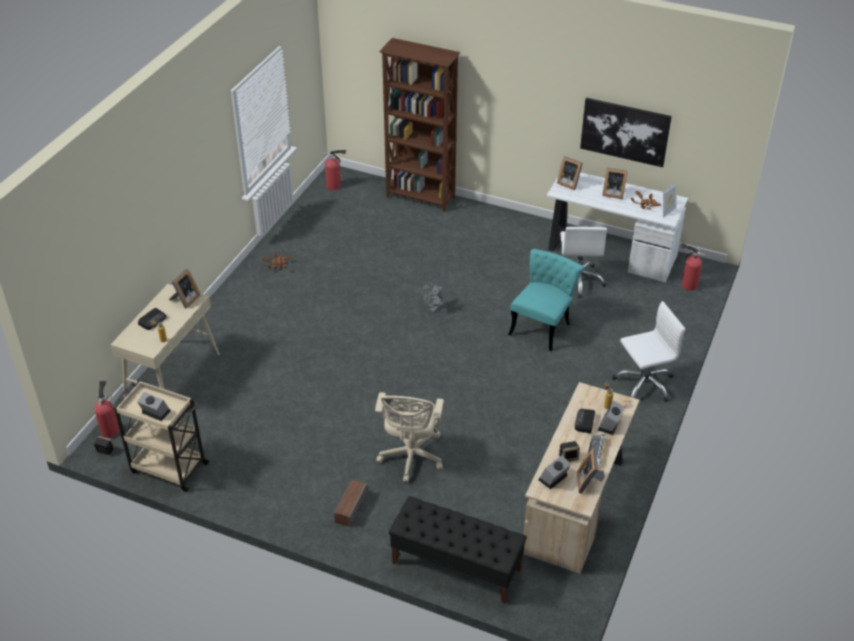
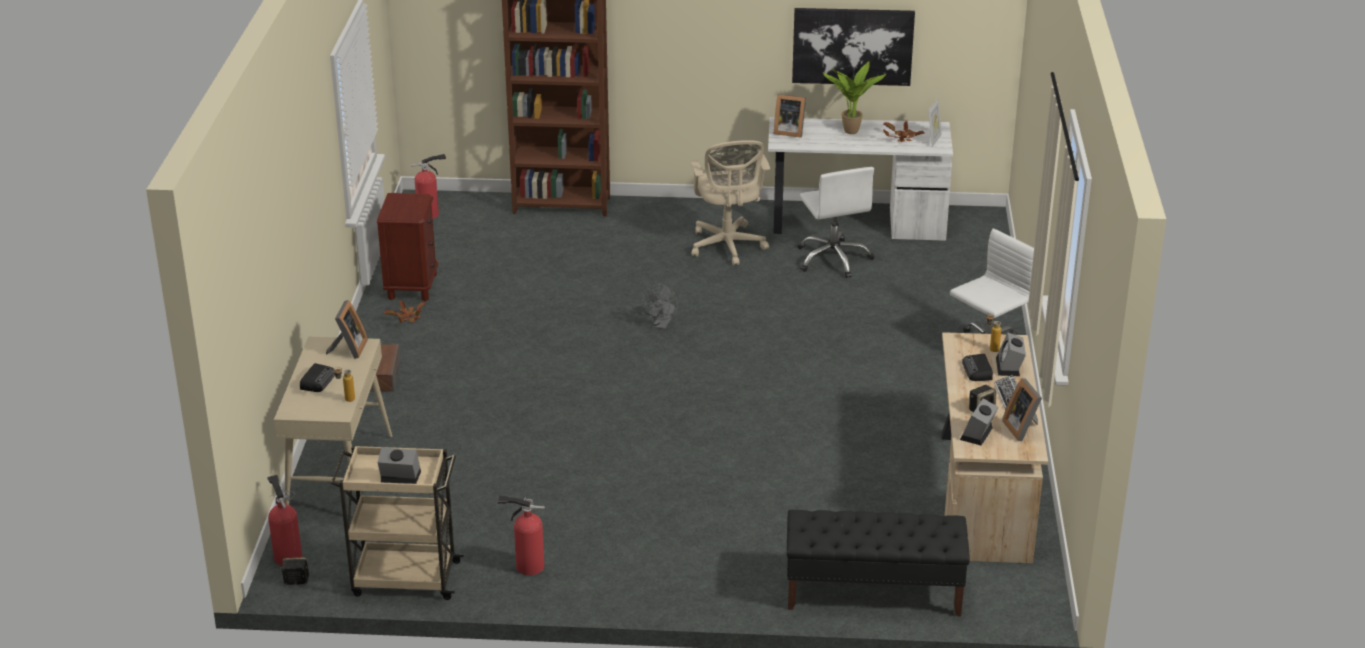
camera: 20 degrees left, 10 degrees down
speaker [334,480,368,528] -> speaker moved to [372,344,400,392]
beige office chair [375,392,444,483] -> beige office chair moved to [690,140,770,266]
turquoise chair [508,249,585,351] -> none
picture frame [602,168,628,199] -> potted plant [823,61,886,134]
fire extinguisher [680,243,706,291] -> fire extinguisher moved to [498,495,545,575]
none -> brown nightstand [377,193,438,301]

